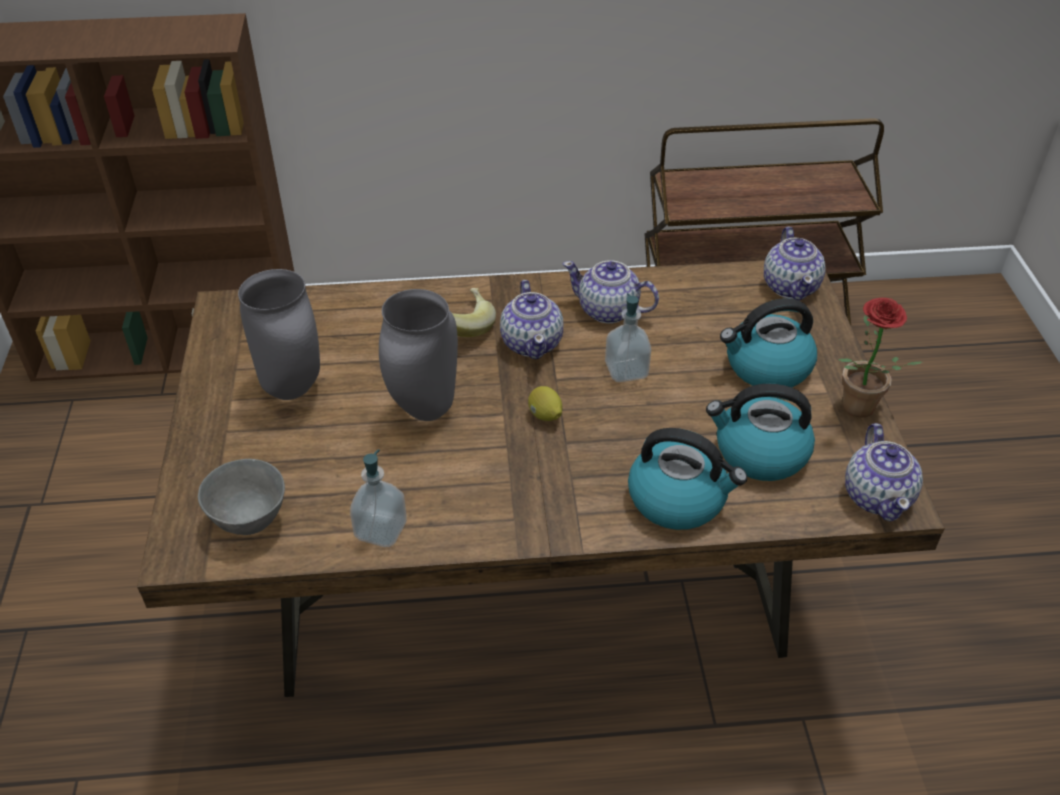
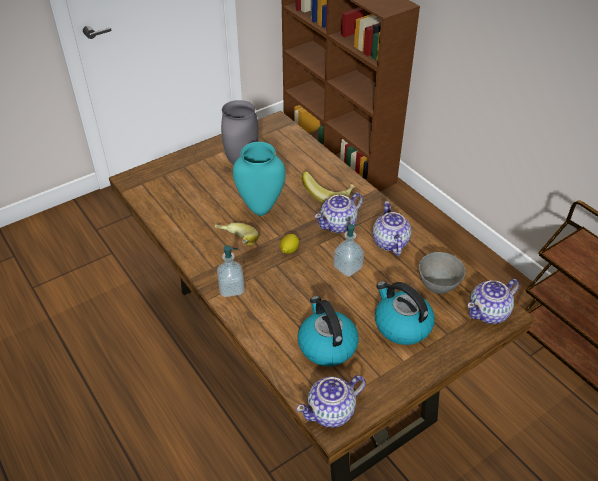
camera: 60 degrees right, 0 degrees up
grey bowl [198,459,285,535] -> grey bowl moved to [419,252,466,294]
soap dispenser [350,449,407,547] -> soap dispenser moved to [217,245,245,297]
grey vase [379,289,458,421] -> turquoise vase [233,142,286,216]
kettle [628,428,747,530] -> none
potted plant [837,298,924,418] -> none
none -> banana [215,223,259,245]

